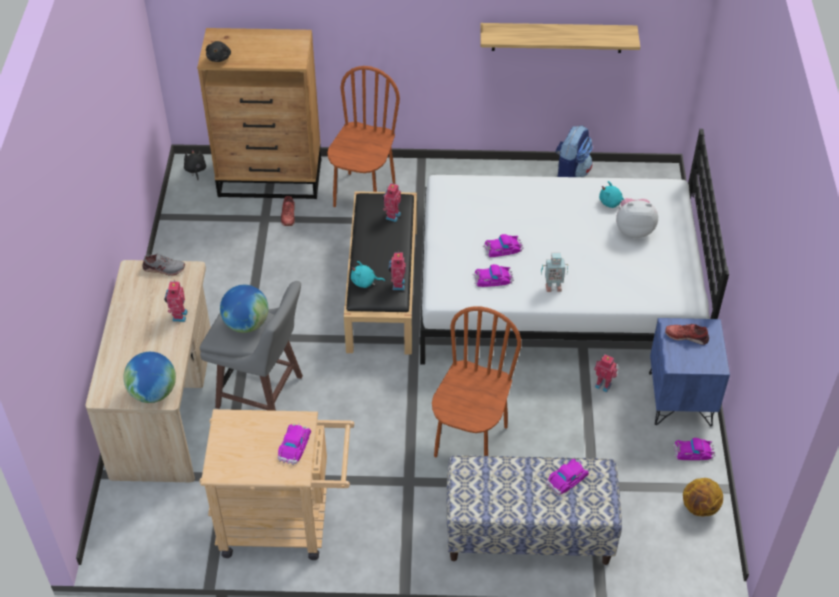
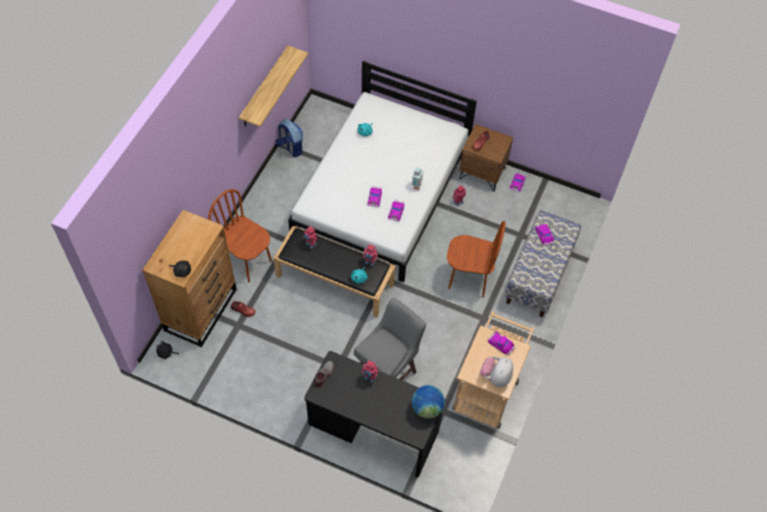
camera: 70 degrees left, 10 degrees up
beige desk [85,260,211,482] -> black desk [304,351,443,477]
globe [220,285,269,333] -> none
brown chair [432,306,521,457] -> brown chair turned 150 degrees clockwise [447,221,506,297]
plush toy [616,198,658,238] -> plush toy moved to [480,357,513,387]
blue nightstand [649,318,730,426] -> brown nightstand [459,124,513,191]
basketball [683,478,723,516] -> none

